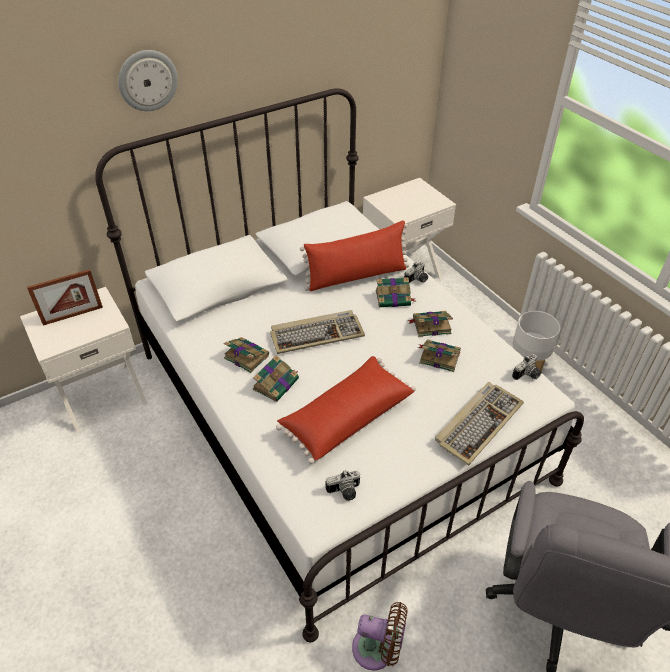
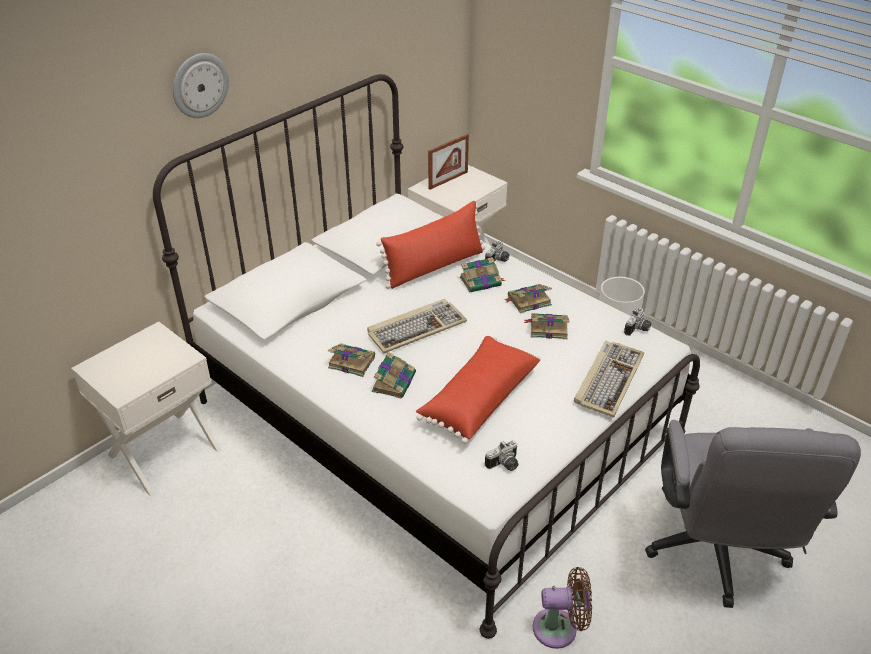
camera: 15 degrees left, 5 degrees down
picture frame [27,269,103,326] -> picture frame moved to [428,134,469,190]

